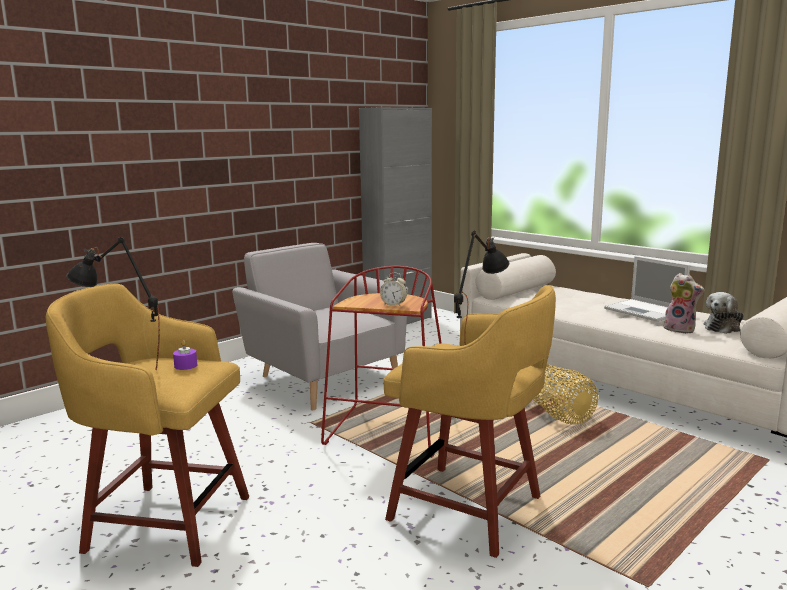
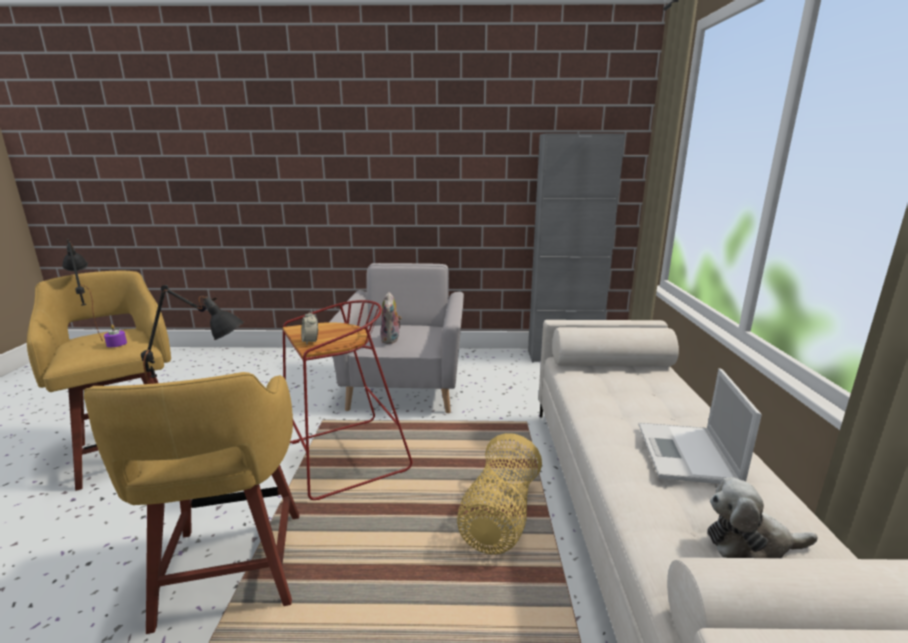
camera: 45 degrees right, 5 degrees up
plush toy [663,273,704,334] -> plush toy moved to [381,292,402,344]

